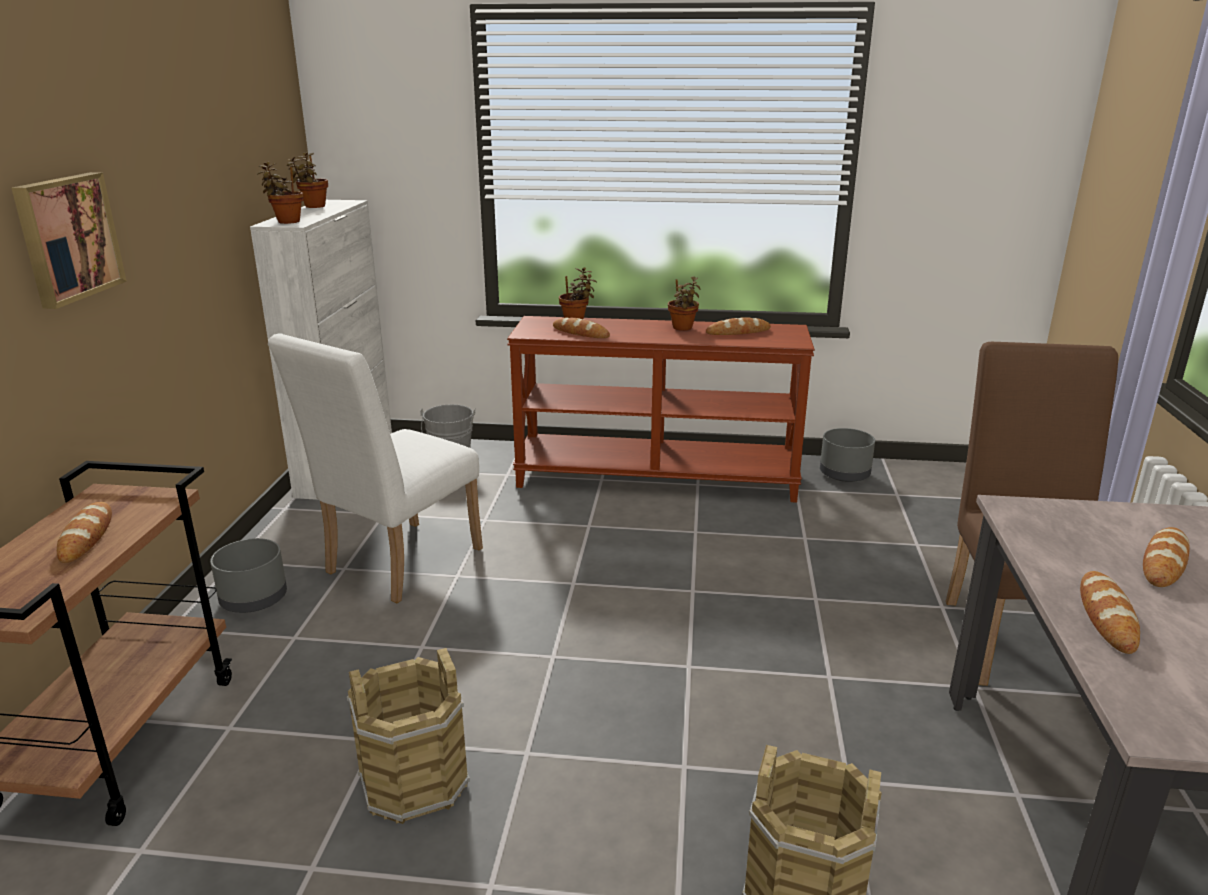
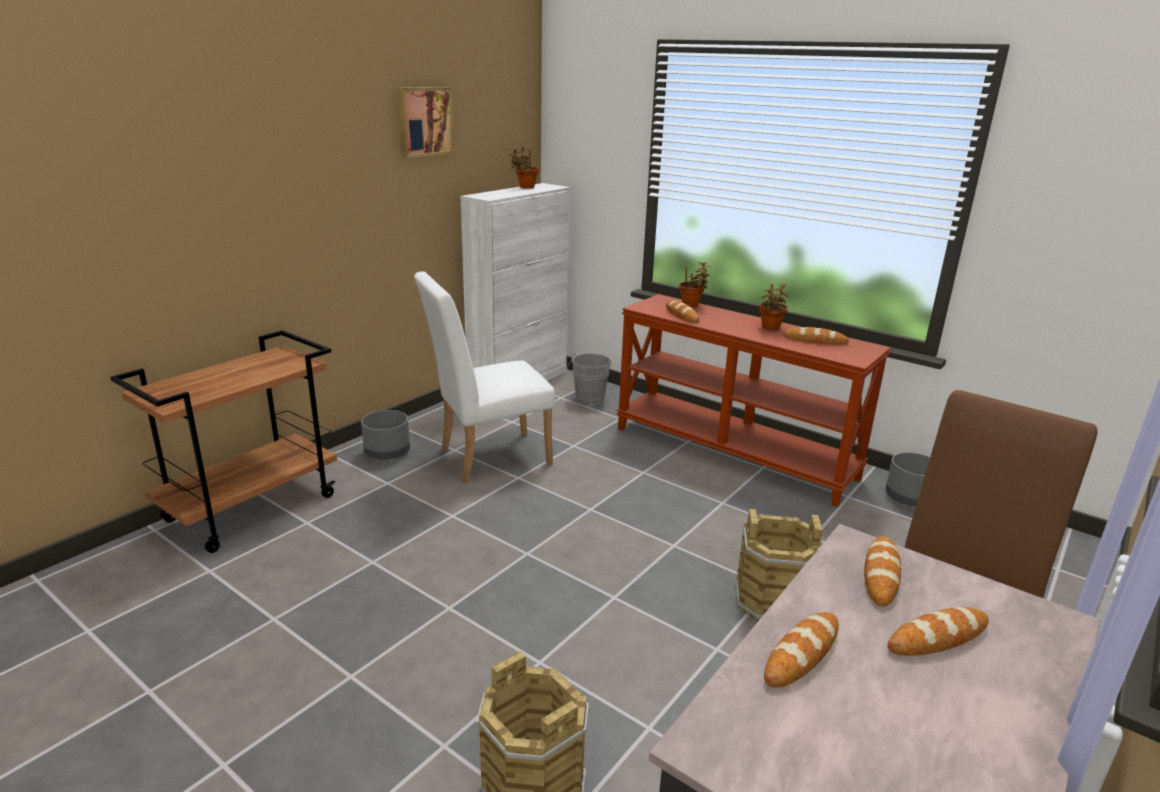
camera: 30 degrees right, 0 degrees up
picture [11,172,127,309] -> picture moved to [397,87,454,158]
bread [57,502,112,563] -> bread moved to [864,536,901,606]
potted plant [257,162,303,224] -> none
brown bucket [347,648,470,824] -> brown bucket moved to [735,509,822,621]

